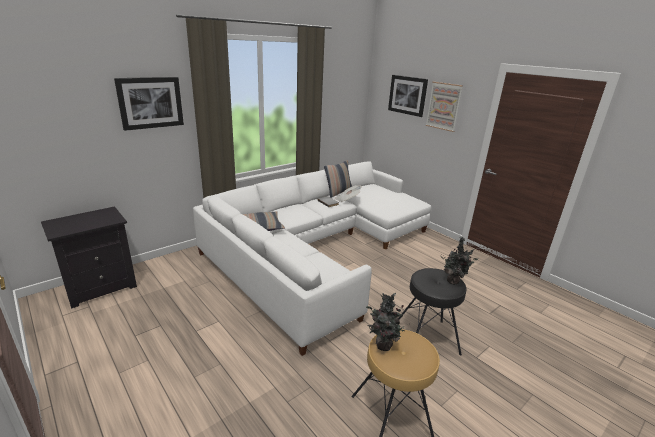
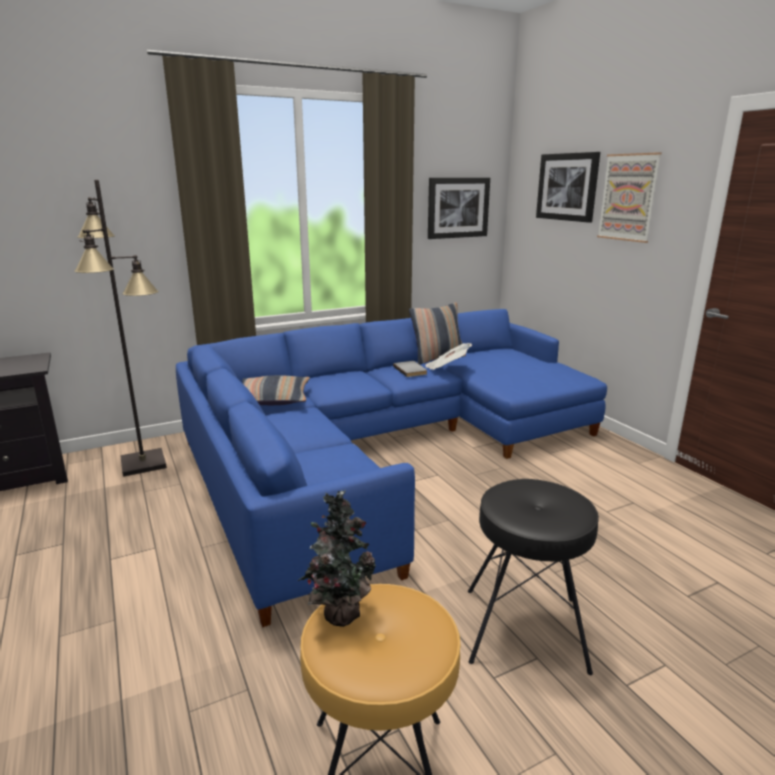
camera: 15 degrees right, 5 degrees down
picture [114,77,184,131] -> picture moved to [428,178,490,239]
white sofa [193,161,431,356] -> blue sofa [176,309,607,627]
potted plant [441,237,478,285] -> none
none -> black floor lamp [75,180,167,477]

